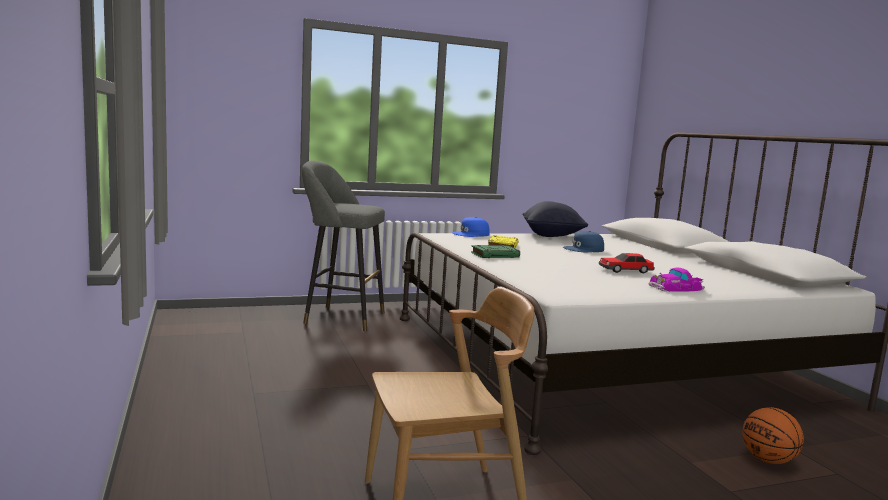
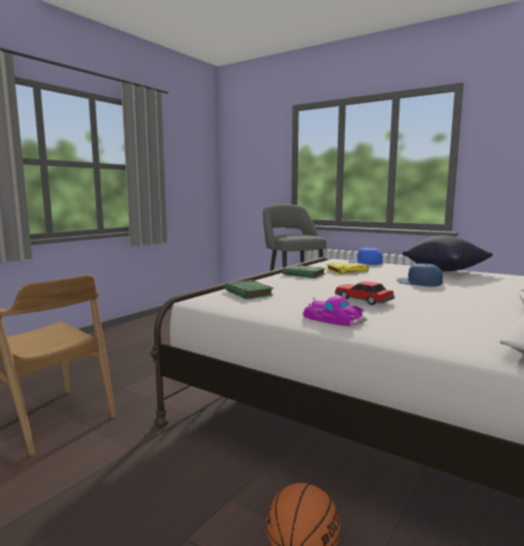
camera: 55 degrees right, 0 degrees up
none -> green book [225,280,273,299]

